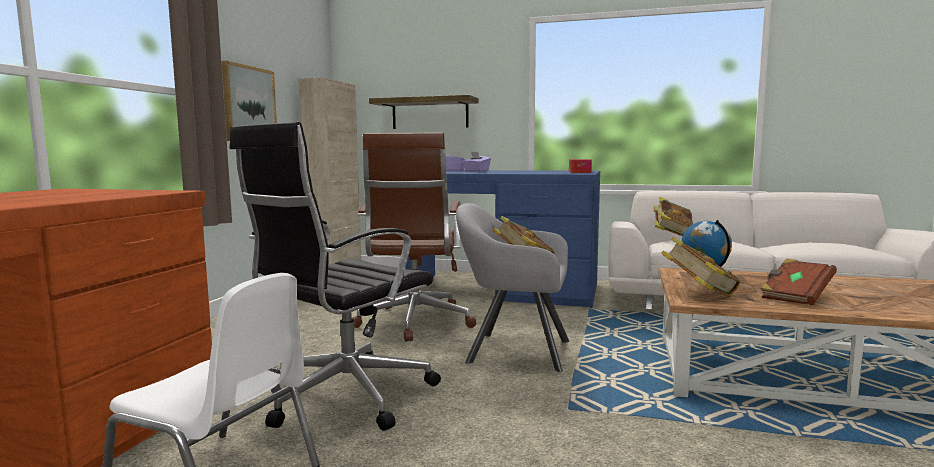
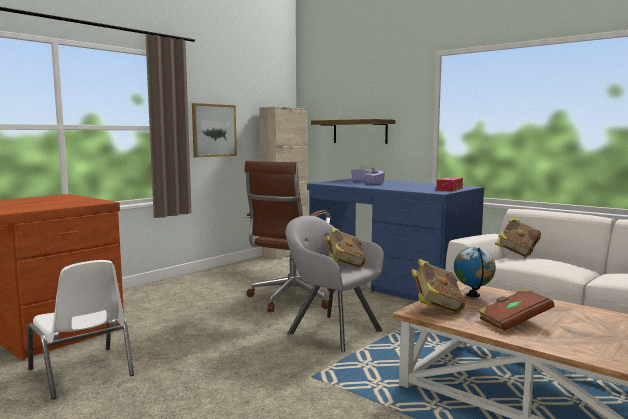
camera: 25 degrees right, 0 degrees up
black office chair [229,122,441,431] -> none

